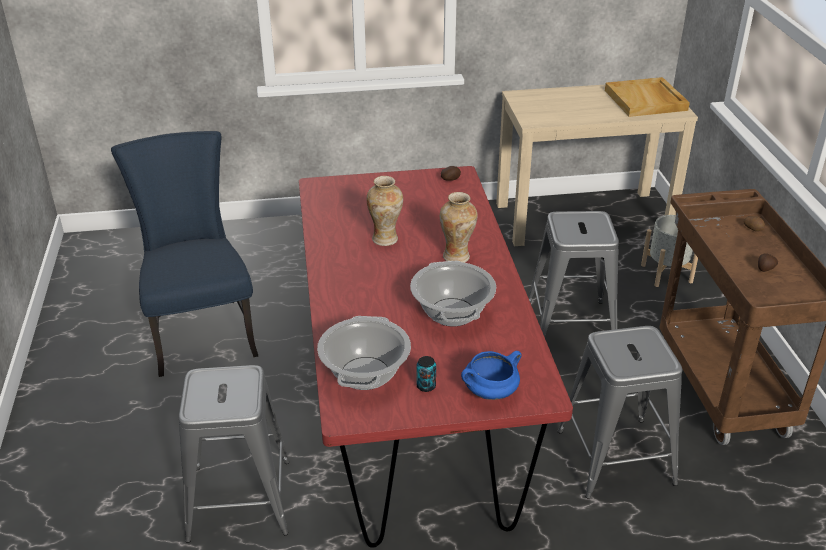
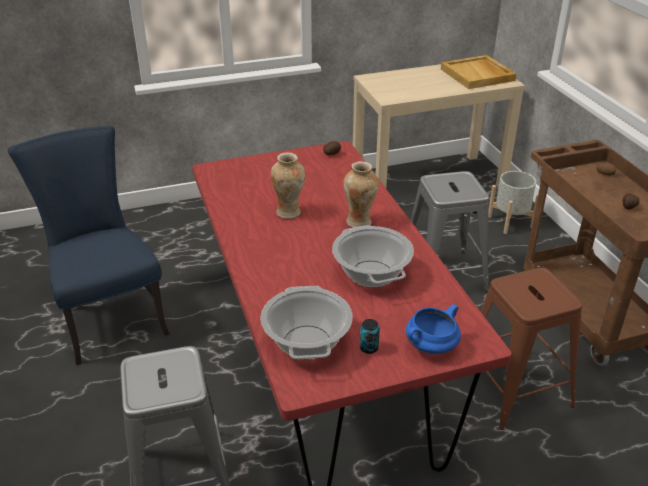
camera: 10 degrees left, 0 degrees up
grey stool [557,326,682,499] -> brown stool [481,268,583,430]

